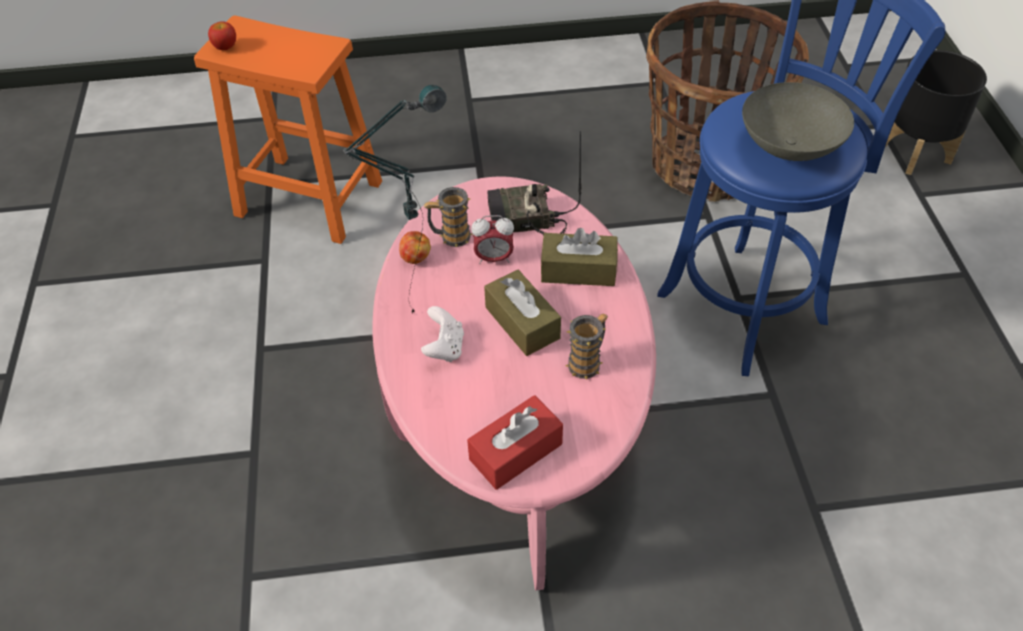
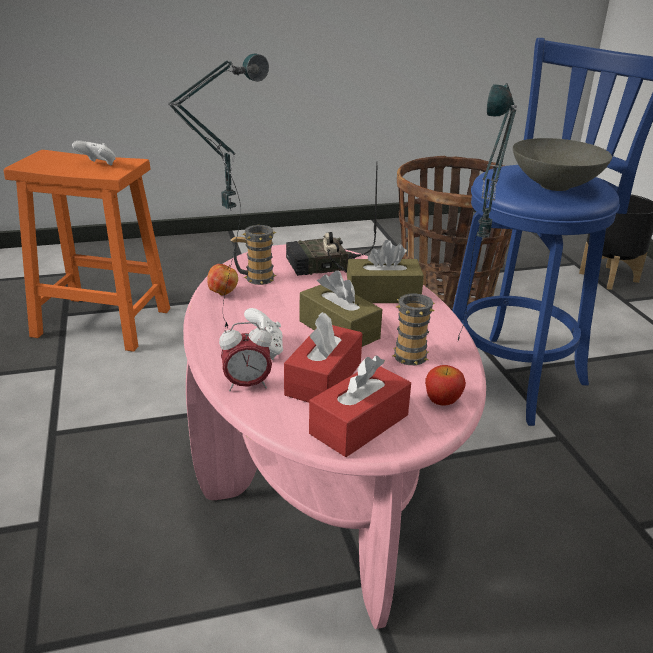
camera: 10 degrees left, 20 degrees down
apple [208,21,236,50] -> apple moved to [425,365,466,406]
alarm clock [471,215,514,264] -> alarm clock moved to [219,322,272,391]
none -> white game controller [72,141,116,165]
none -> red tissue box [284,312,363,402]
none -> table lamp [458,83,517,341]

